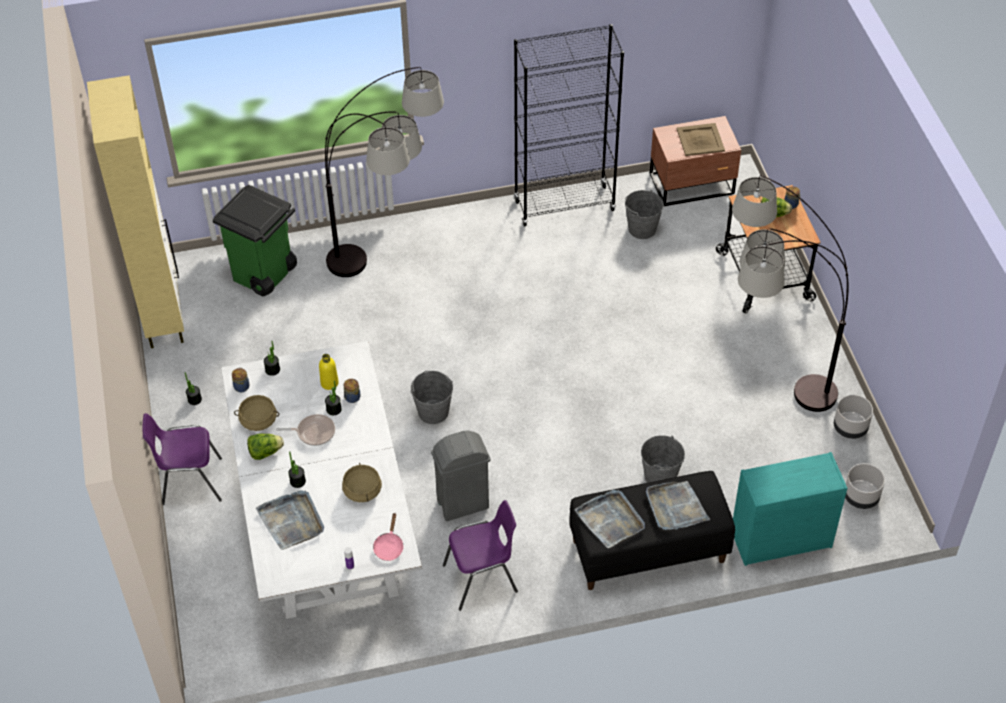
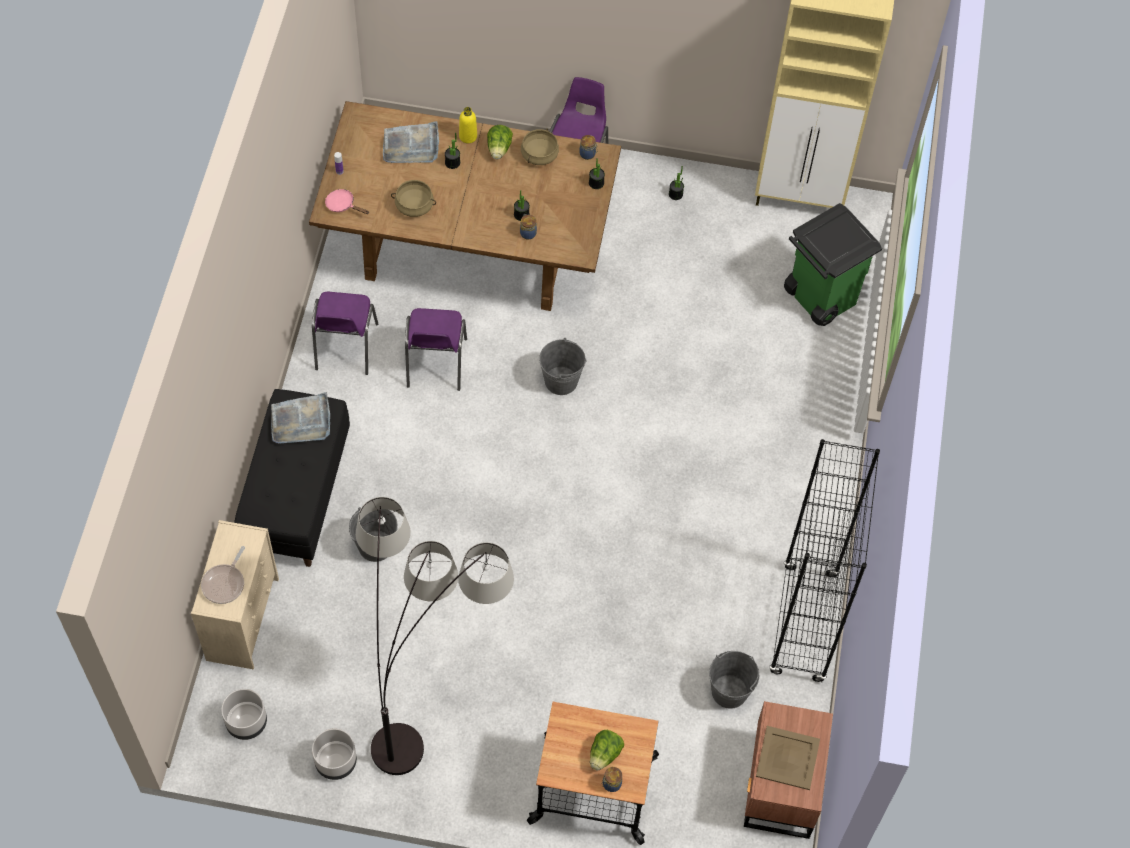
camera: 110 degrees right, 10 degrees up
white dining table [221,341,422,619] -> brown dining table [309,101,621,311]
frying pan [276,414,335,446] -> frying pan moved to [201,546,245,604]
yellow bottle [319,354,339,390] -> yellow bottle moved to [459,107,477,143]
floor lamp [325,67,444,277] -> none
grey trash can [431,431,490,521] -> purple chair [405,308,467,391]
grey tray [646,481,710,530] -> none
turquoise dresser [733,452,847,566] -> beige dresser [191,520,279,669]

